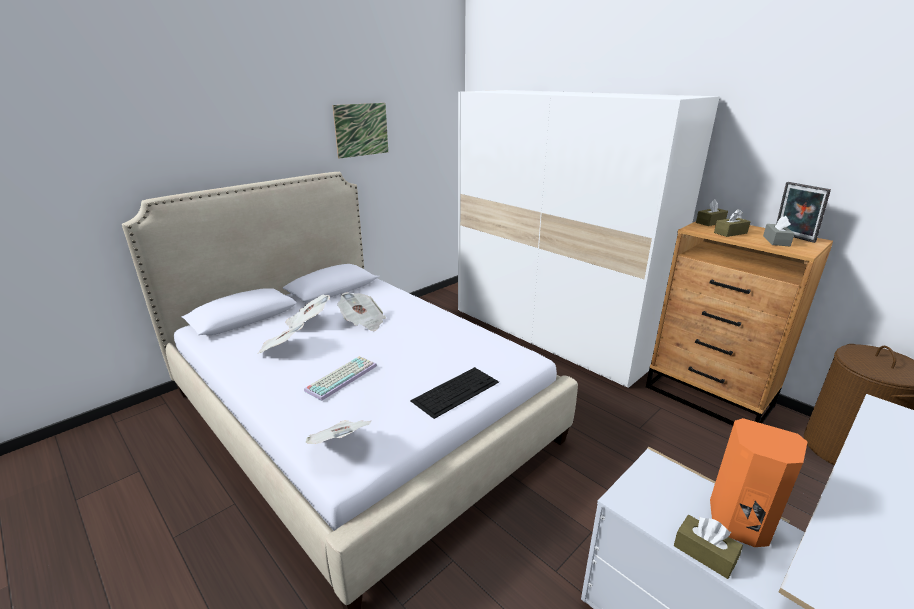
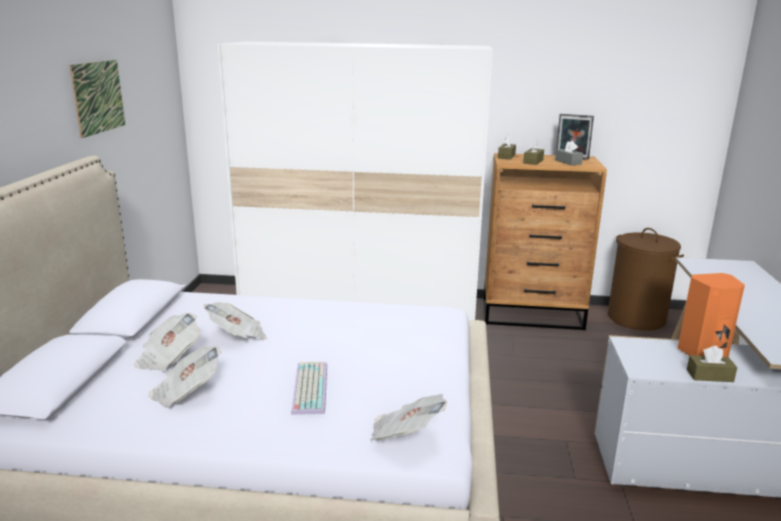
camera: 40 degrees left, 5 degrees down
keyboard [410,367,499,419] -> none

